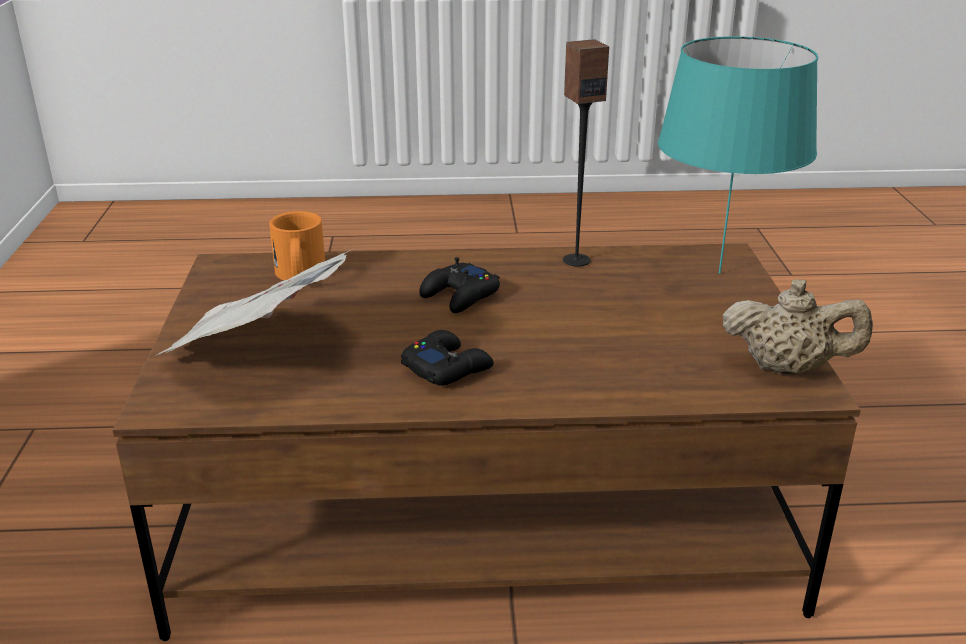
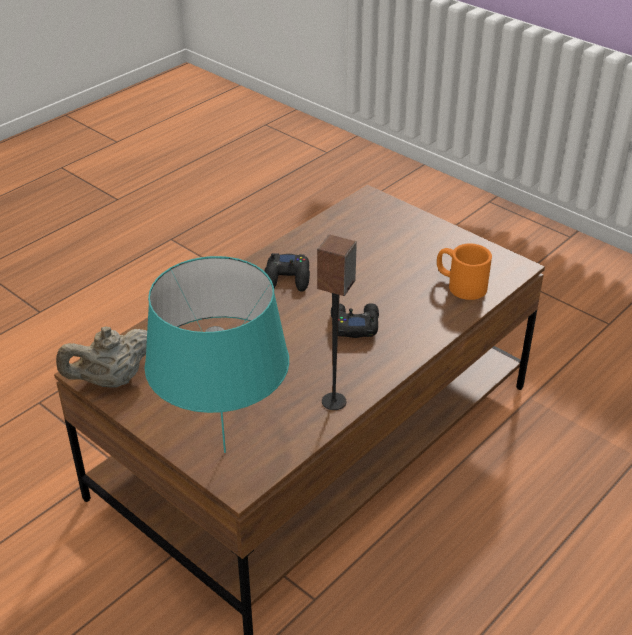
camera: 135 degrees right, 10 degrees up
newspaper [157,249,353,355] -> none

